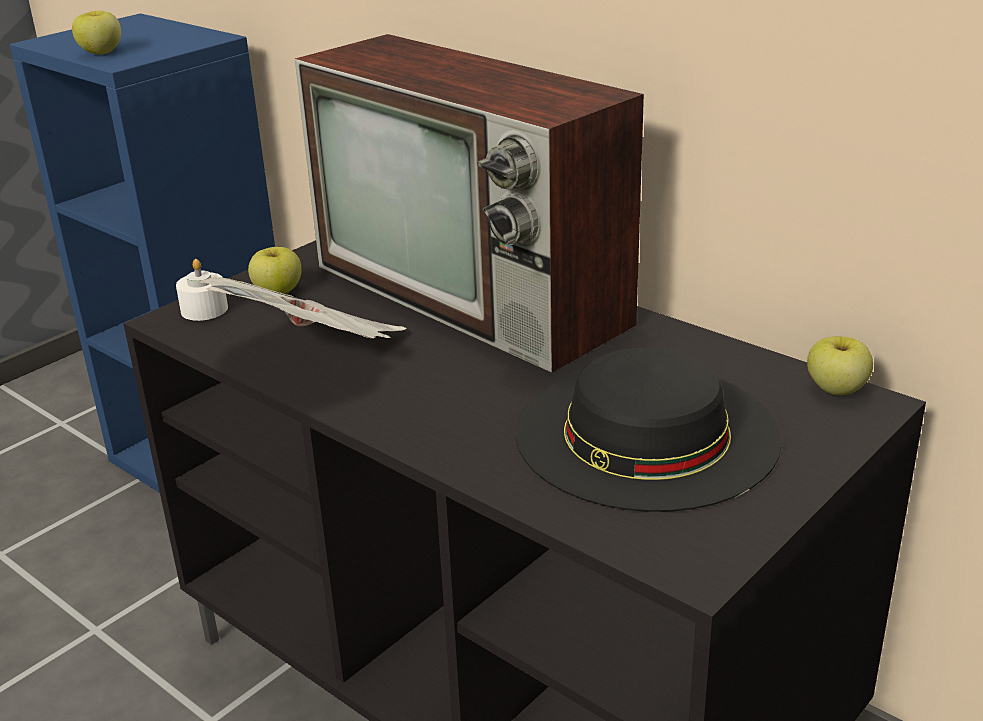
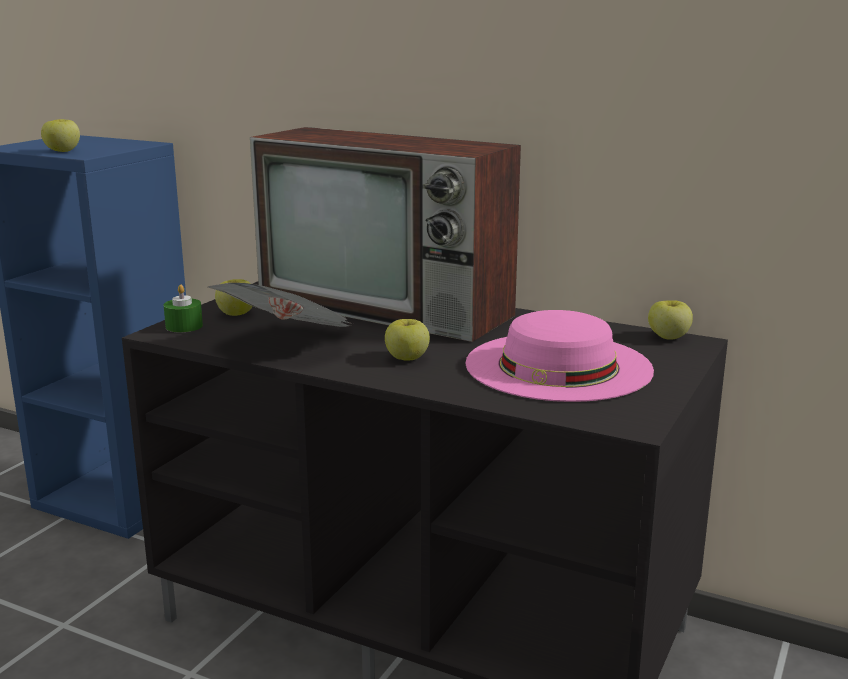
camera: 15 degrees left, 10 degrees down
white candle [176,259,228,321] -> green candle [164,285,203,332]
black hat [516,348,781,512] -> pink hat [466,310,654,402]
none -> apple [385,319,430,361]

